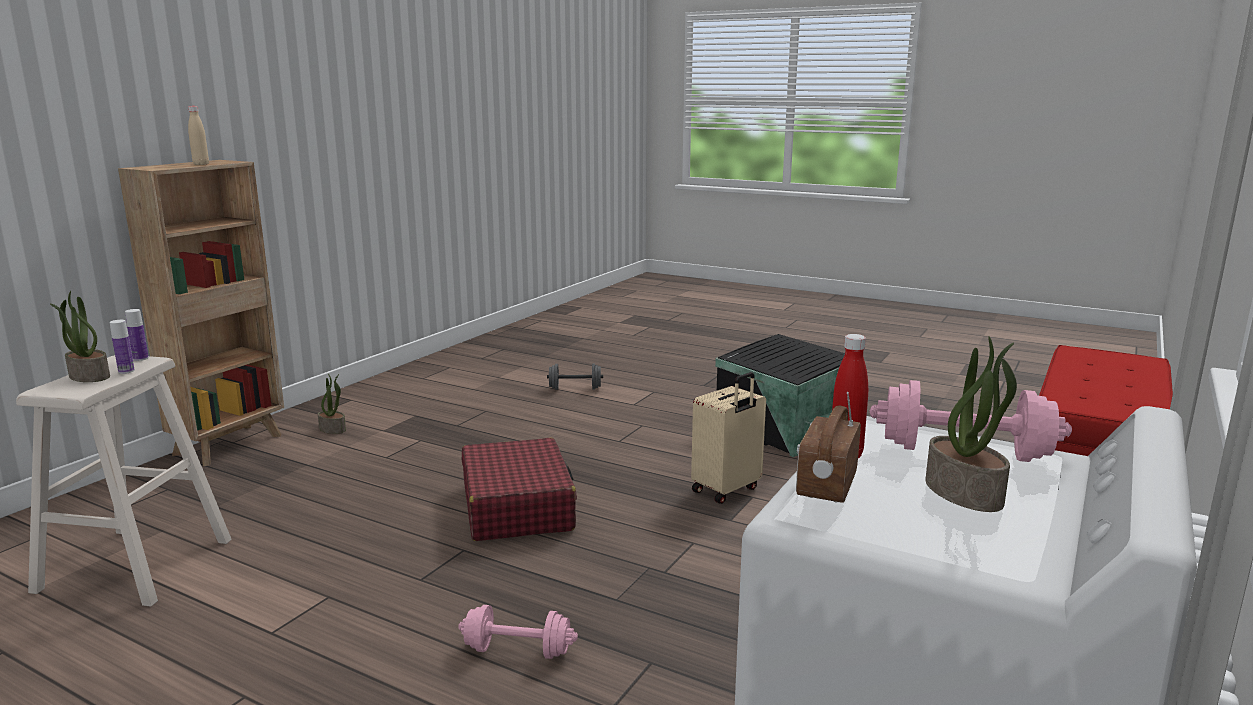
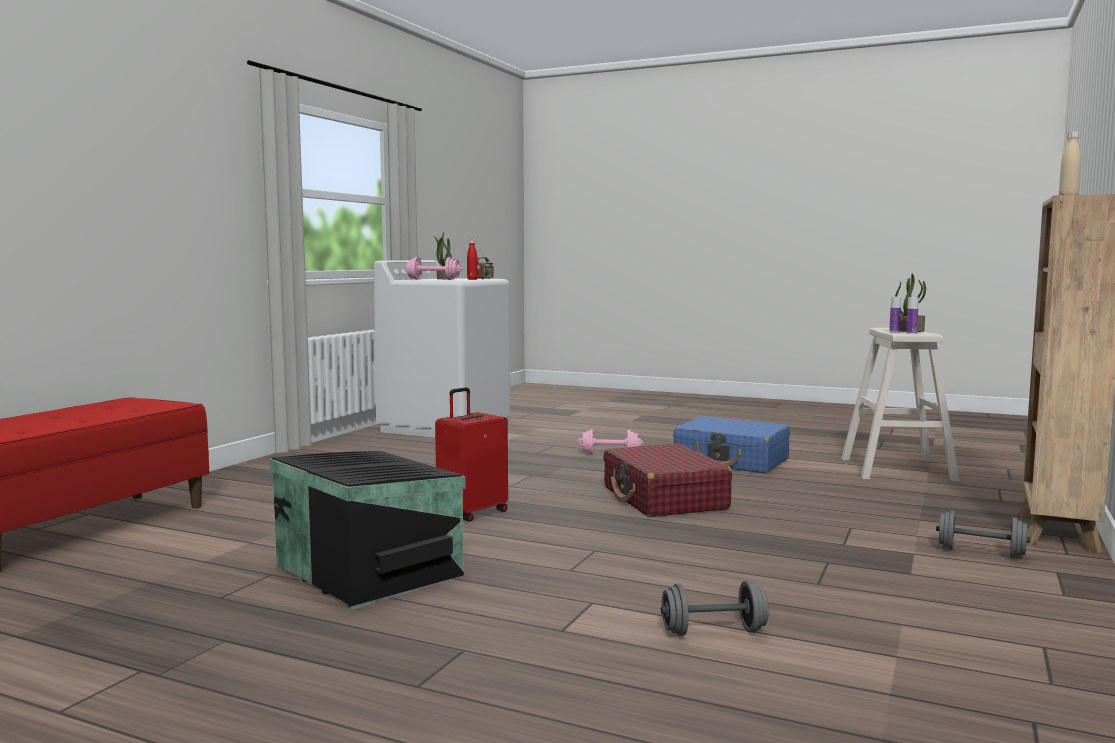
camera: 175 degrees right, 10 degrees down
potted plant [318,374,346,434] -> grey dumbbell [936,510,1030,558]
beige suitcase [691,372,766,504] -> red suitcase [435,387,508,521]
none -> blue suitcase [673,416,790,474]

